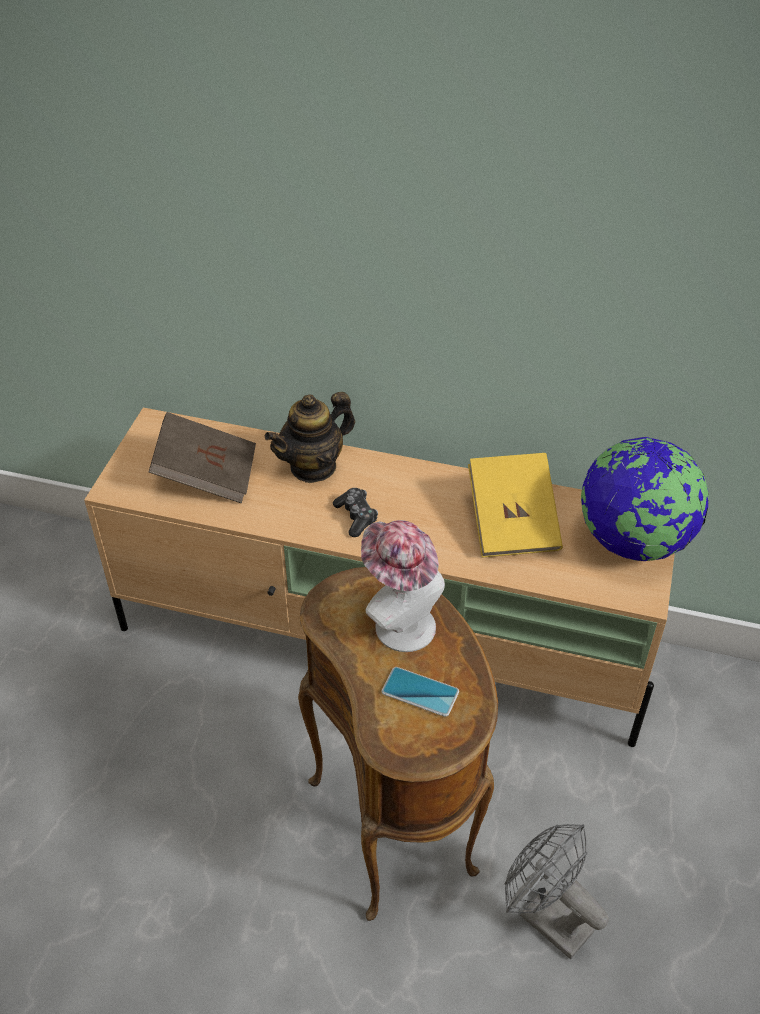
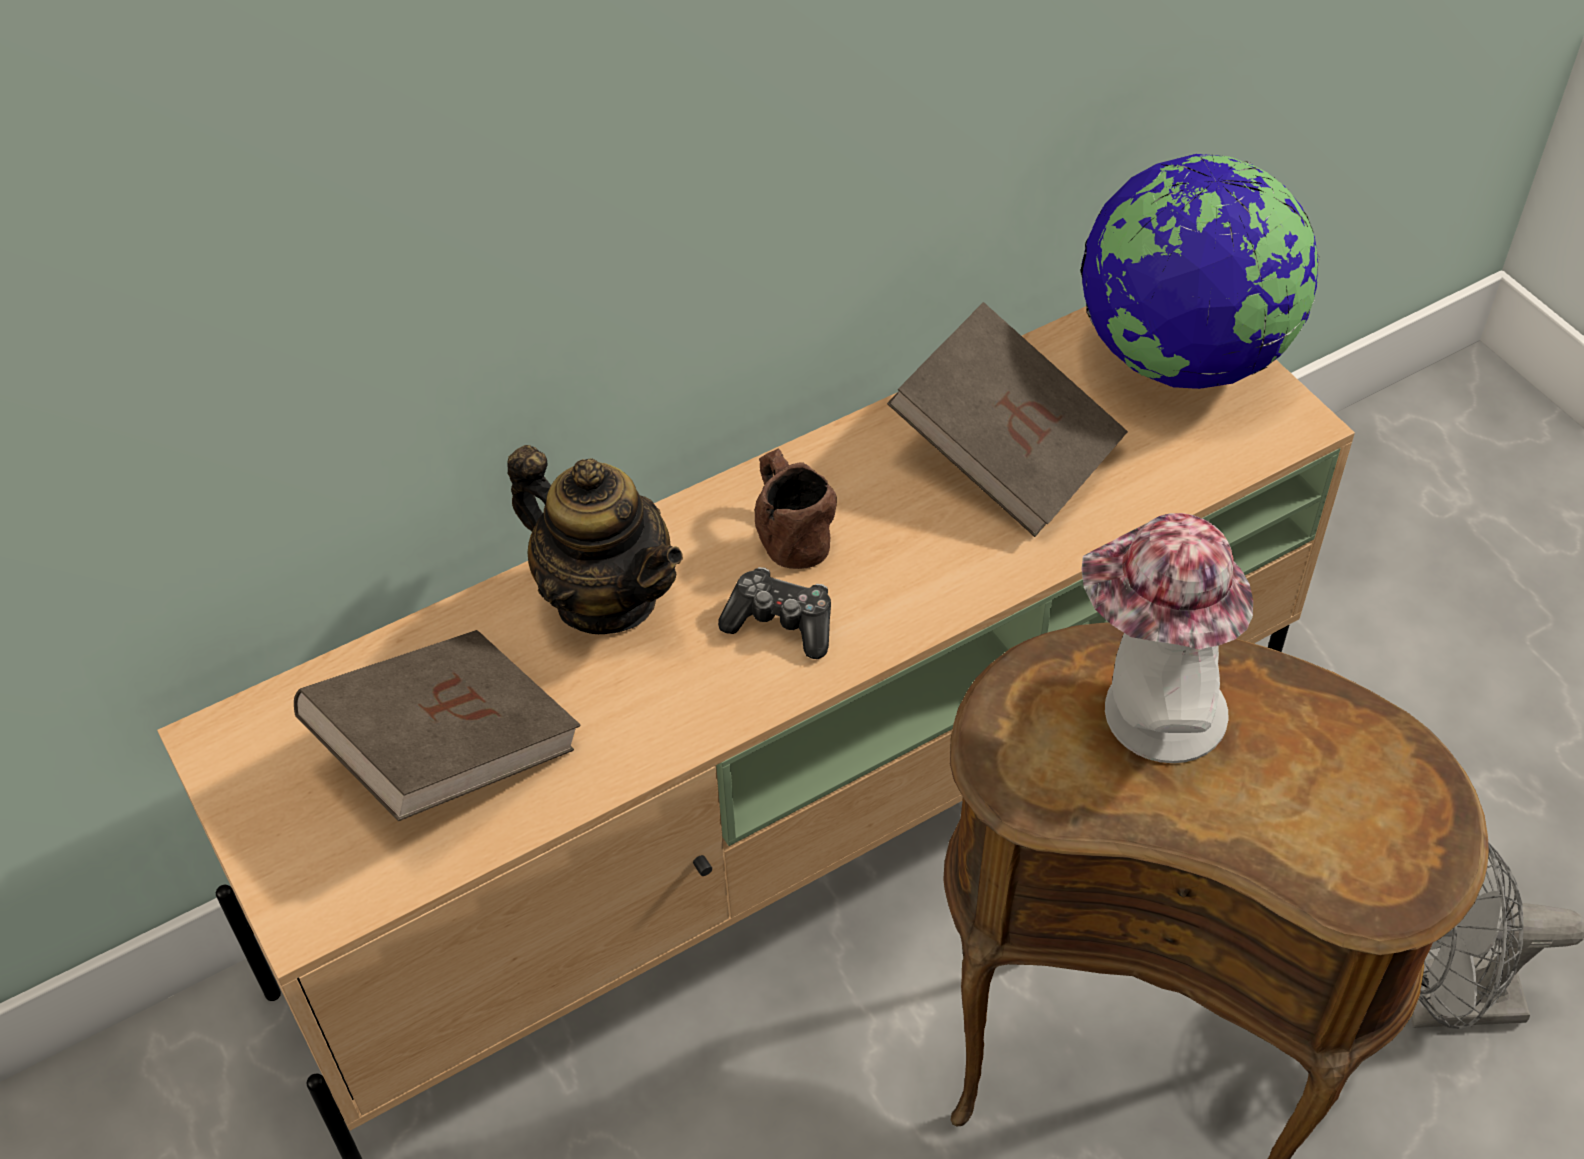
camera: 45 degrees left, 5 degrees up
teapot [265,392,355,483] -> teapot turned 60 degrees counterclockwise [507,445,683,634]
phone [381,667,459,717] -> none
yellow book [468,453,563,558] -> brown book [887,302,1128,537]
none -> brown mug [755,448,837,569]

